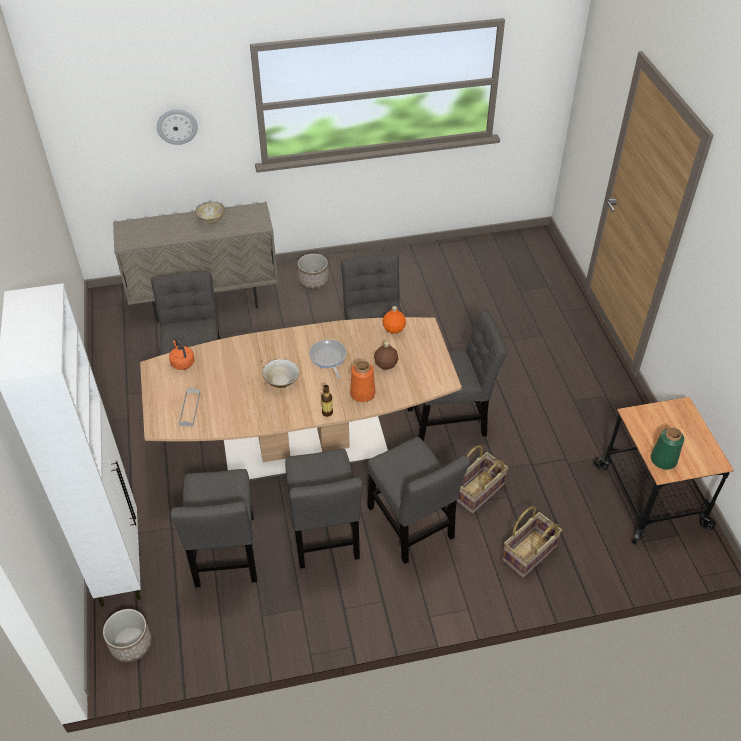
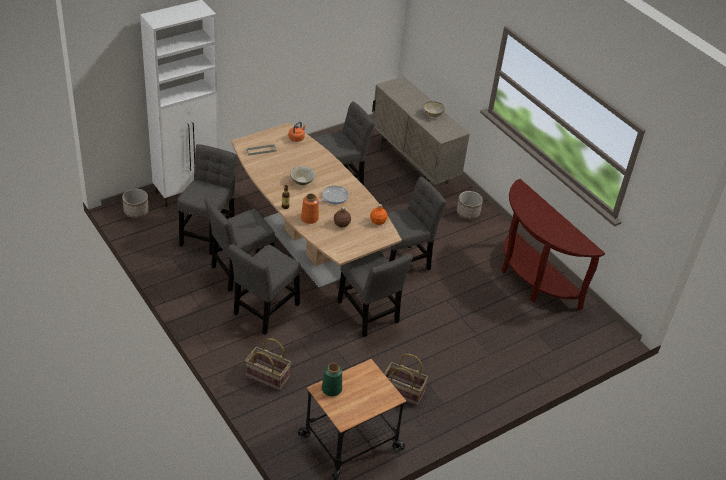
camera: 65 degrees right, 5 degrees down
wall clock [157,109,198,145] -> none
grey chair [170,469,257,588] -> grey chair turned 135 degrees clockwise [177,144,238,255]
basket [457,445,508,514] -> basket moved to [384,354,428,406]
none -> brown console table [501,179,605,311]

